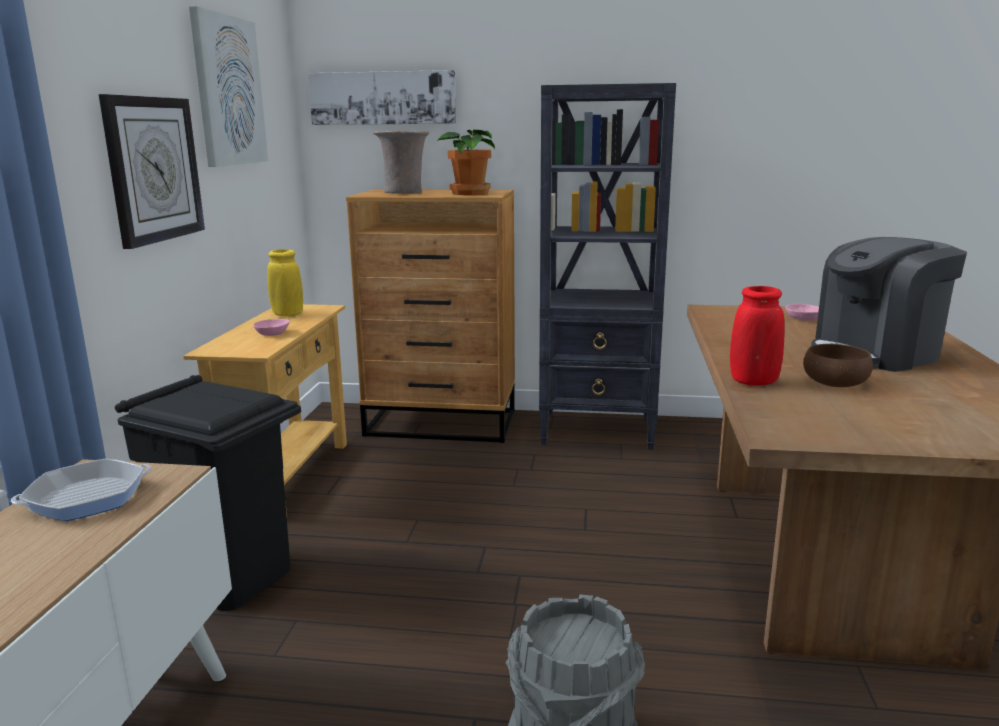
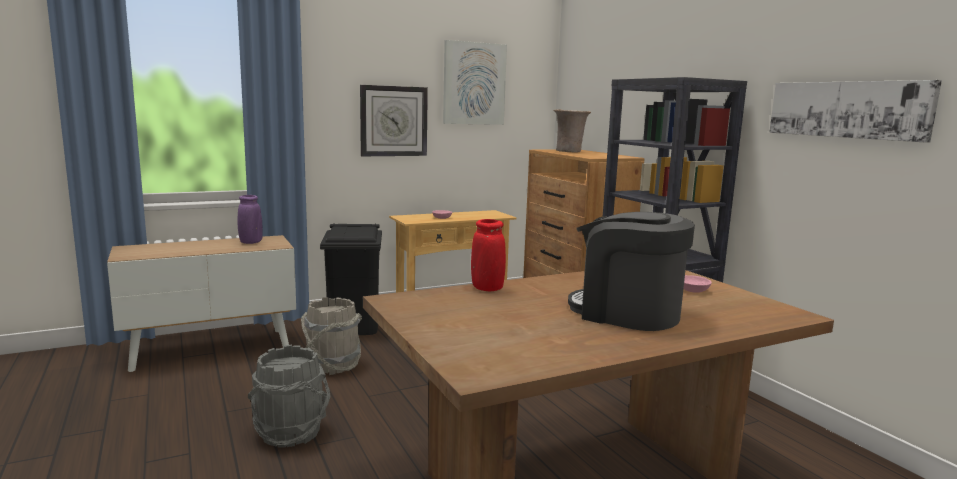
camera: 55 degrees right, 5 degrees down
frying pan [11,458,152,521] -> purple vase [238,195,263,244]
yellow vase [267,249,303,316] -> none
picture [308,70,456,125] -> picture moved to [769,80,942,143]
potted plant [436,130,495,195] -> none
brown bowl [803,344,873,387] -> none
none -> grey bucket [301,297,362,375]

